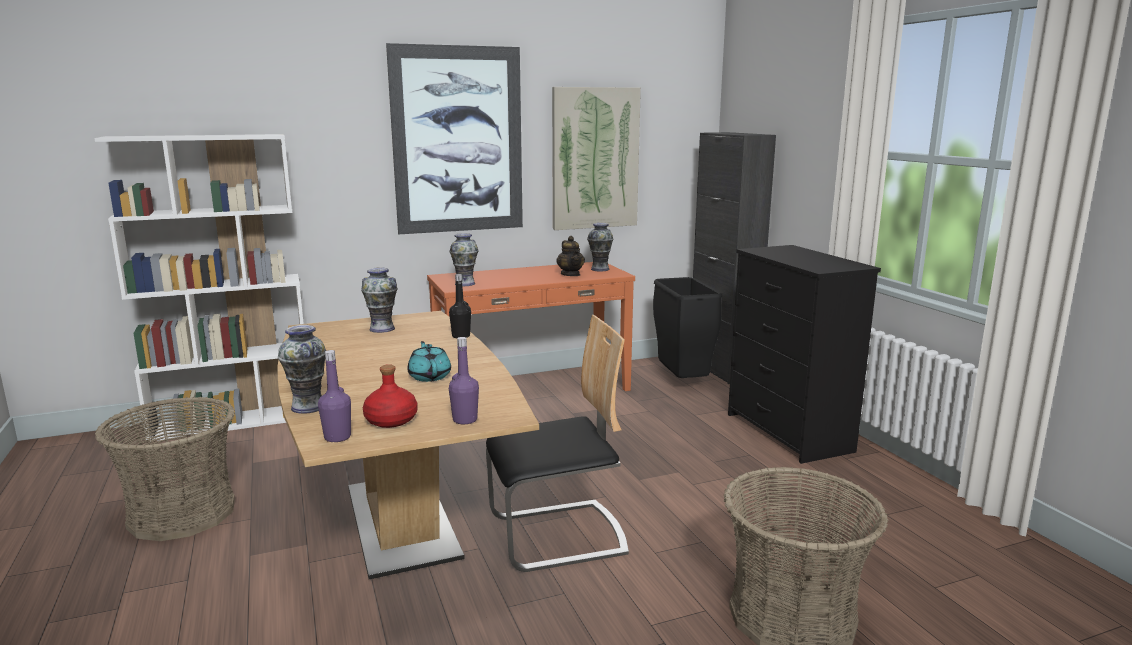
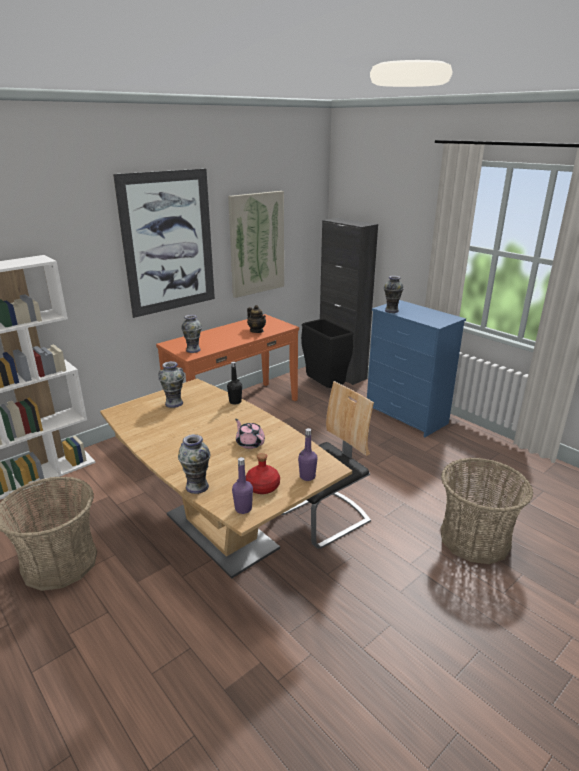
camera: 20 degrees left, 10 degrees up
turquoise teapot [407,341,451,382] -> pink teapot [235,419,265,449]
vase [587,223,613,272] -> vase moved to [384,276,404,313]
black dresser [728,245,881,464] -> blue dresser [367,300,466,437]

